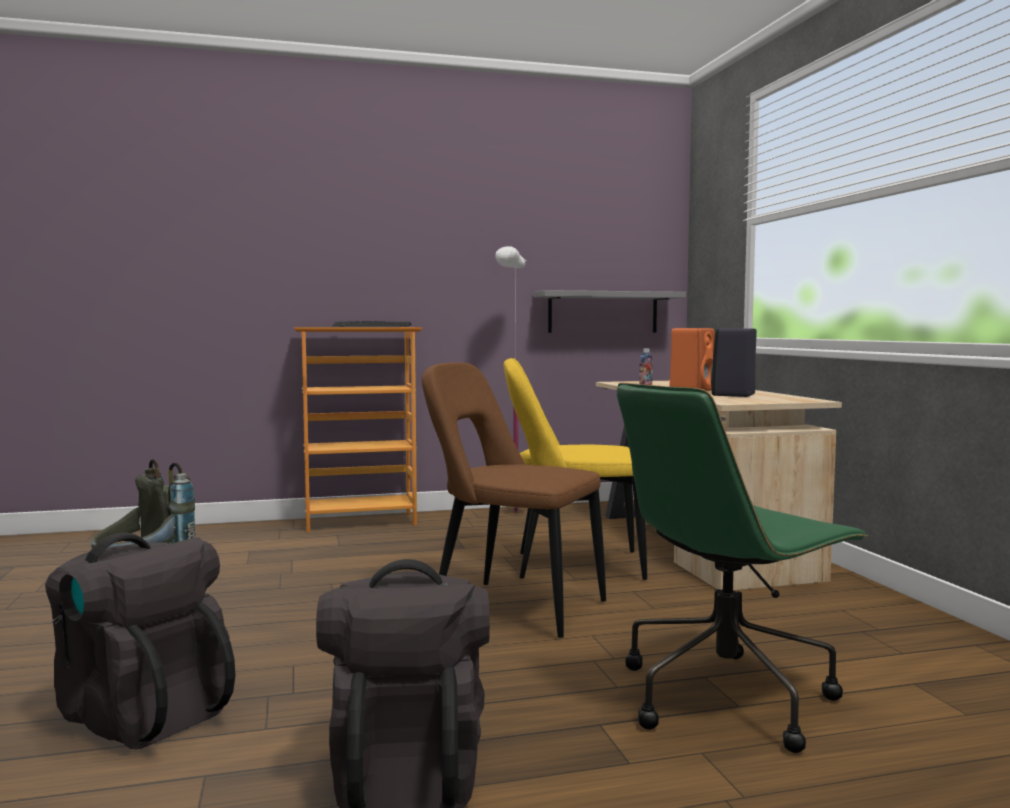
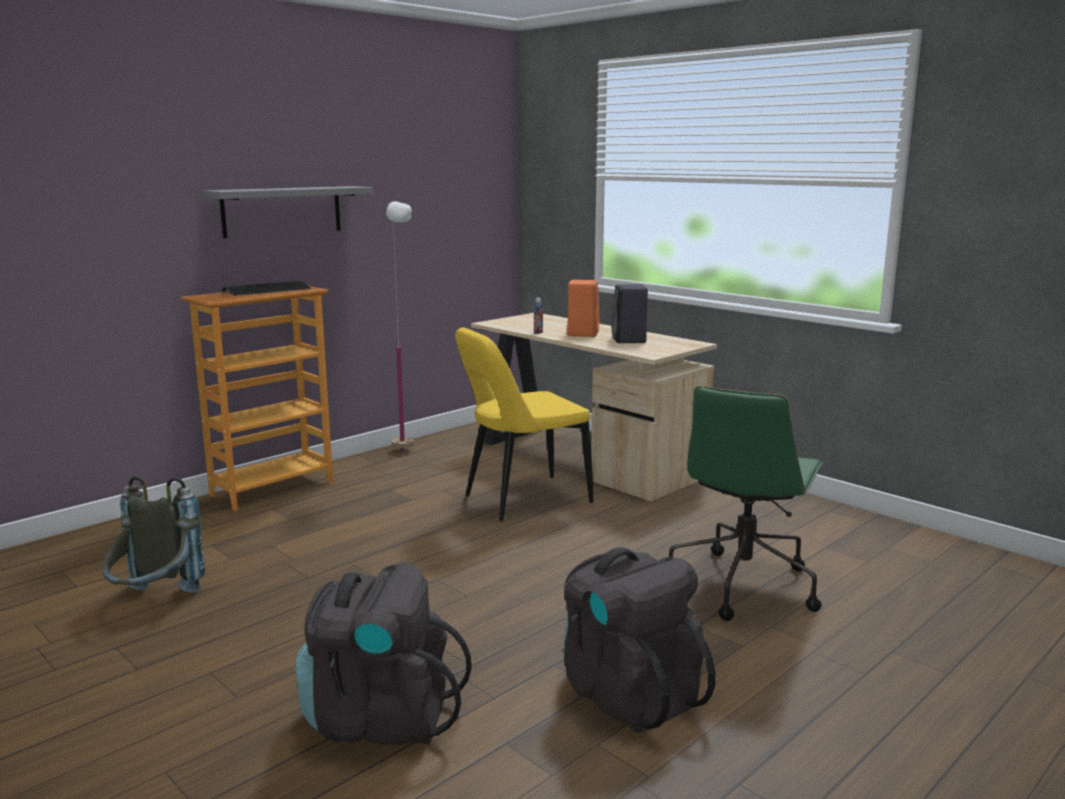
camera: 30 degrees left, 10 degrees up
brown chair [422,362,606,638] -> none
grey shelf [534,290,686,333] -> grey shelf moved to [202,186,373,238]

